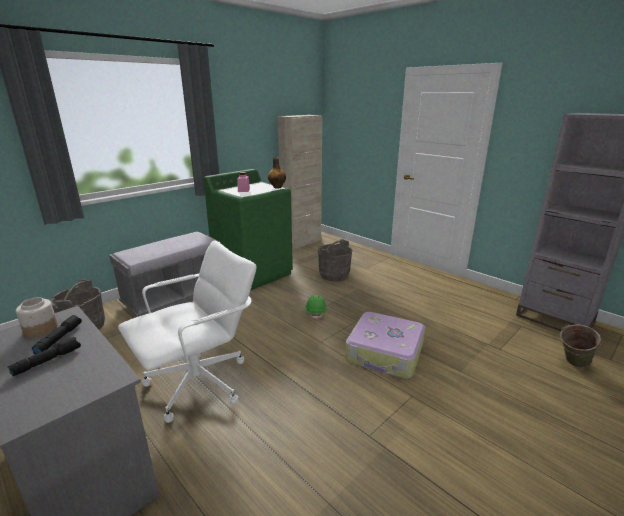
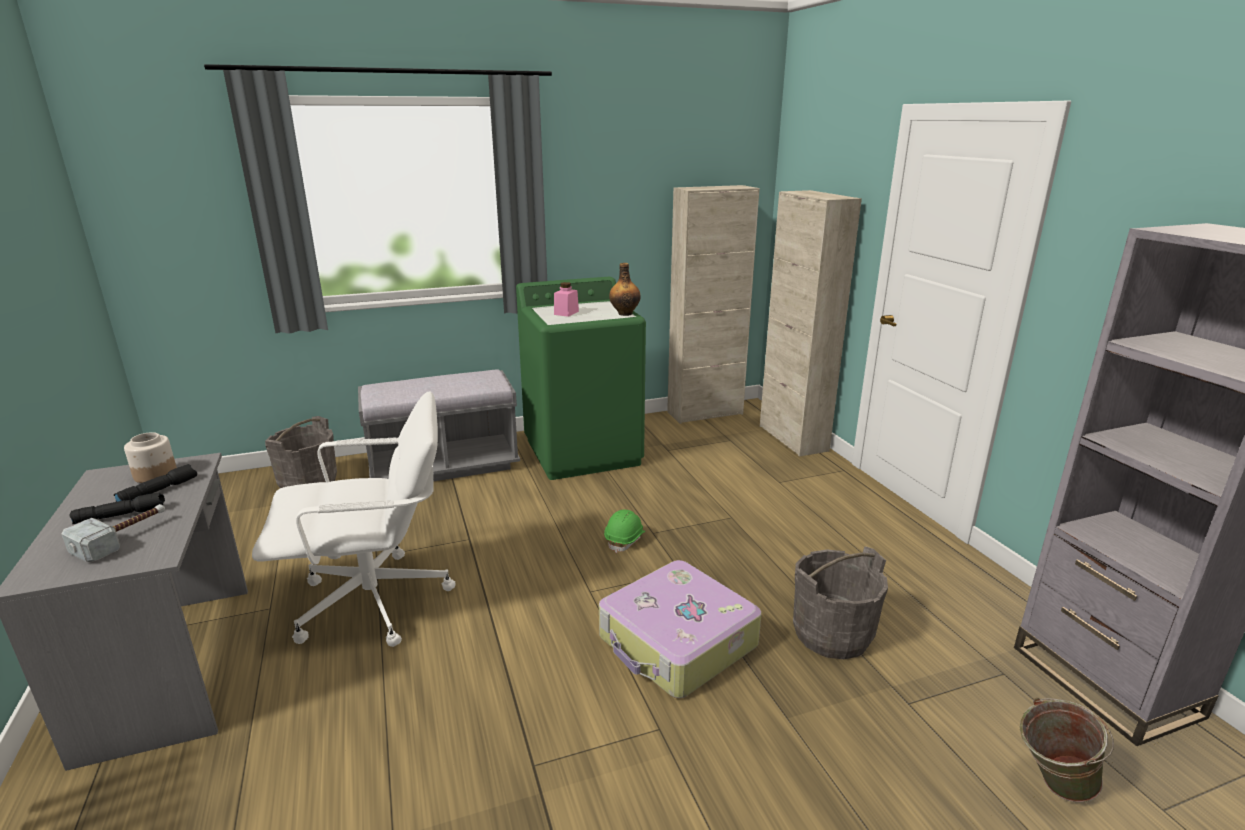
camera: 25 degrees right, 0 degrees up
grey bucket [318,240,352,282] -> grey bucket moved to [793,547,888,659]
none -> hammer [61,504,165,562]
none -> beige cabinet [760,190,862,457]

